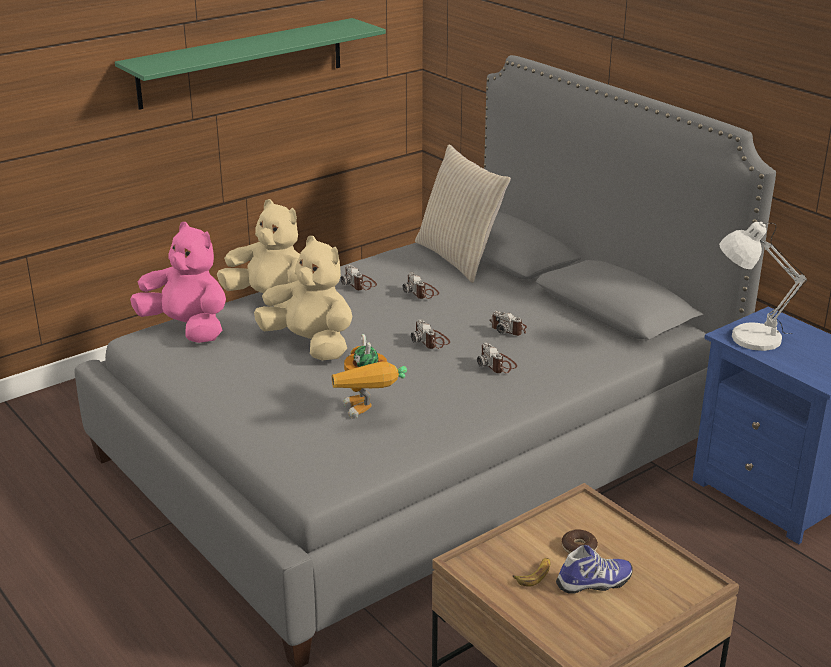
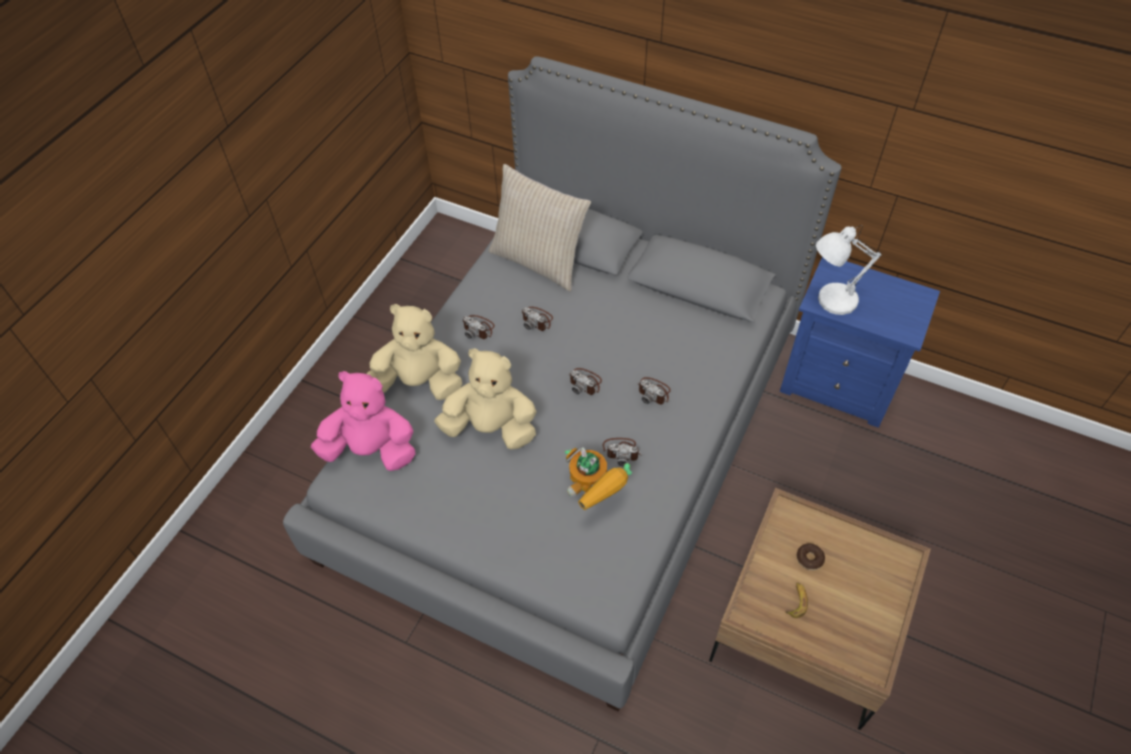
camera: 25 degrees left, 25 degrees up
green shelf [115,18,386,110] -> none
camera [489,311,527,336] -> camera moved to [603,438,642,466]
shoe [556,545,633,594] -> none

